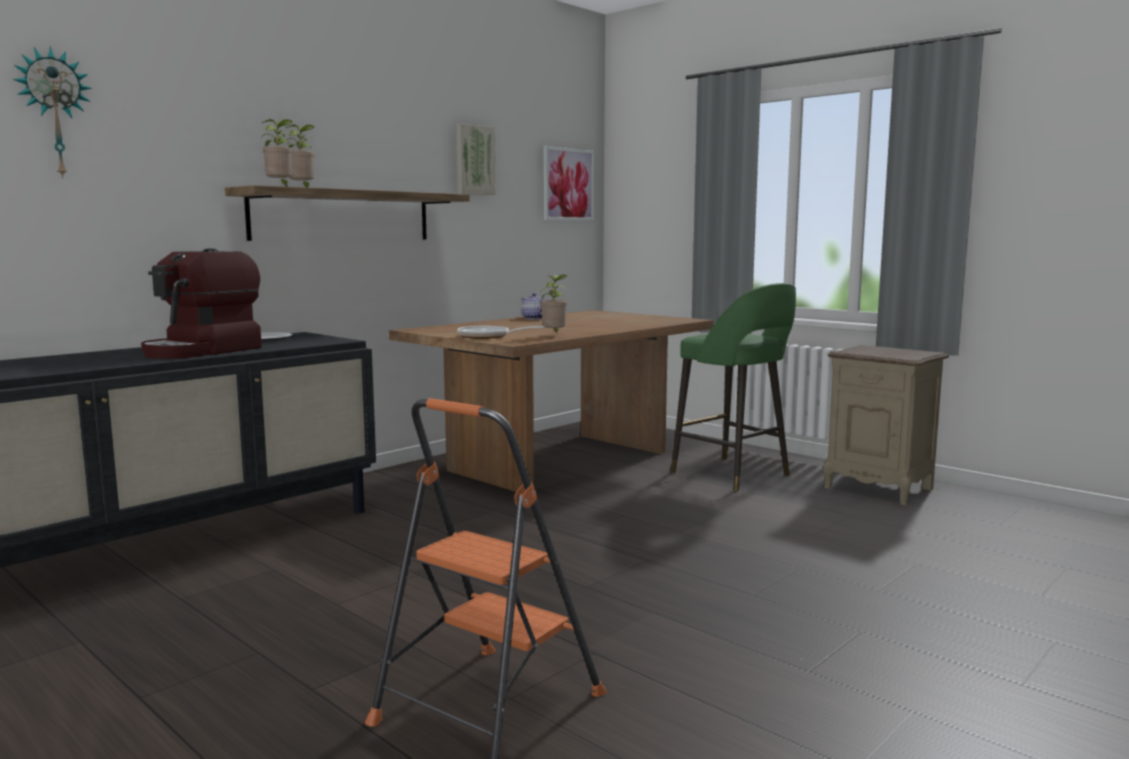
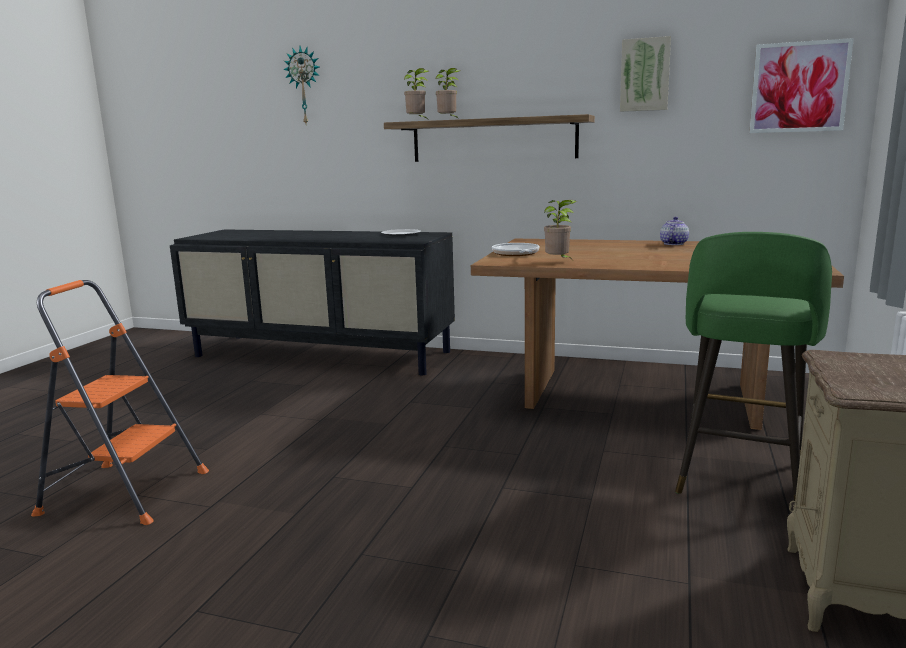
camera: 65 degrees right, 5 degrees up
coffee machine [141,249,262,359] -> none

